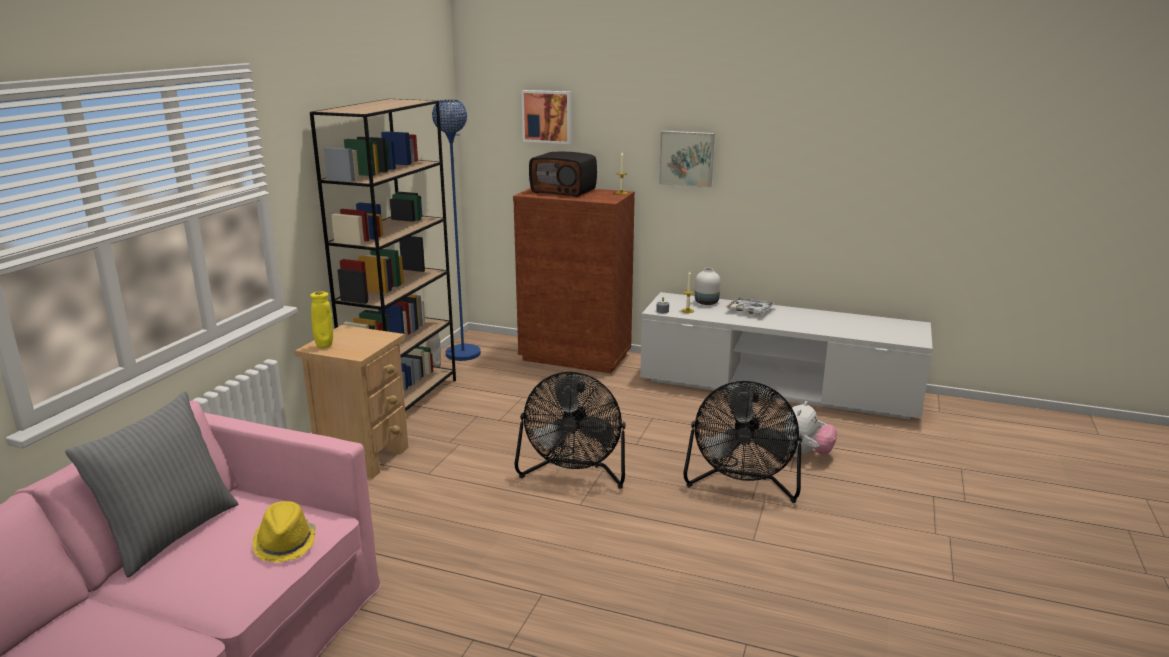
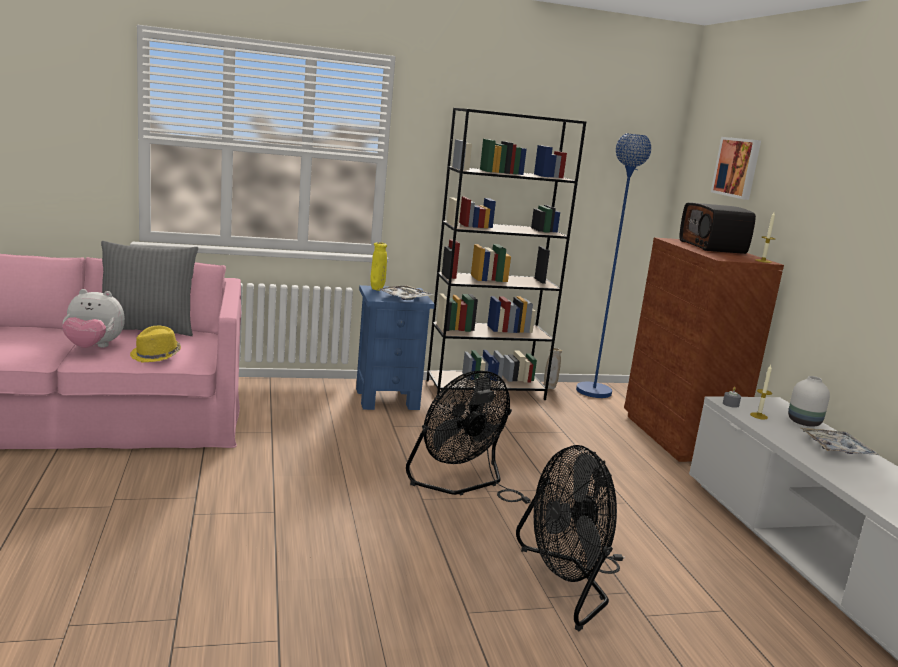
camera: 55 degrees right, 5 degrees down
beige nightstand [295,325,408,479] -> blue nightstand [356,285,435,410]
black fan [515,372,626,489] -> black fan turned 75 degrees clockwise [406,371,531,504]
picture [659,131,715,188] -> none
plush toy [783,401,837,457] -> plush toy moved to [62,289,125,348]
none -> tray [377,285,433,300]

